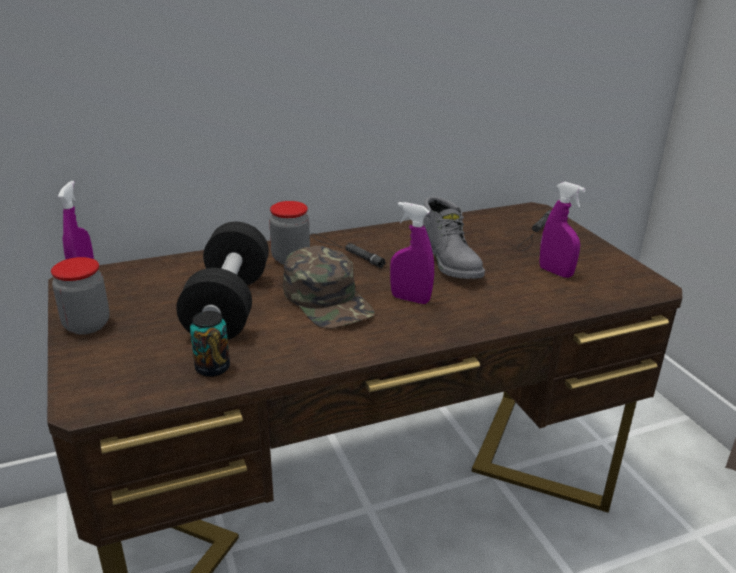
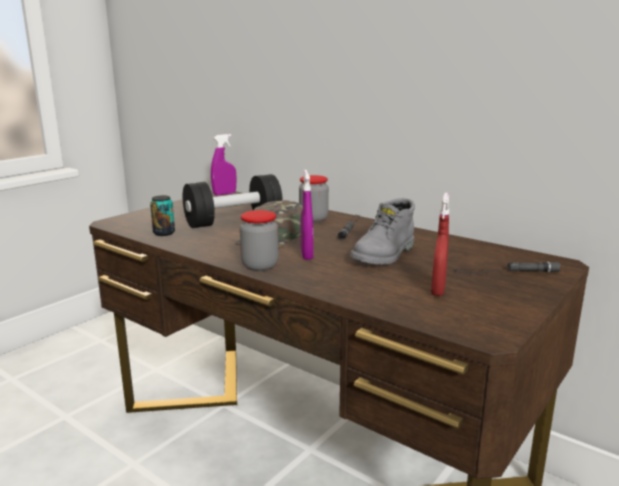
camera: 60 degrees right, 10 degrees down
jar [51,257,110,335] -> jar moved to [240,210,279,271]
purple spray bottle [540,182,586,278] -> red spray bottle [431,193,449,296]

